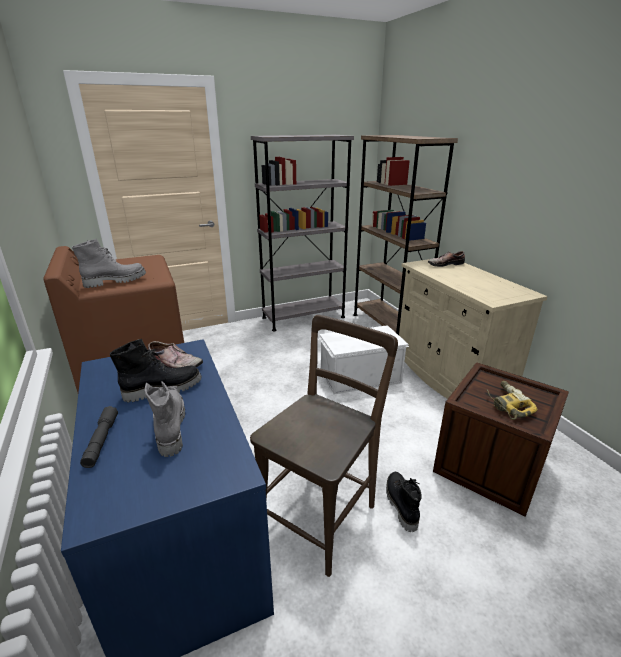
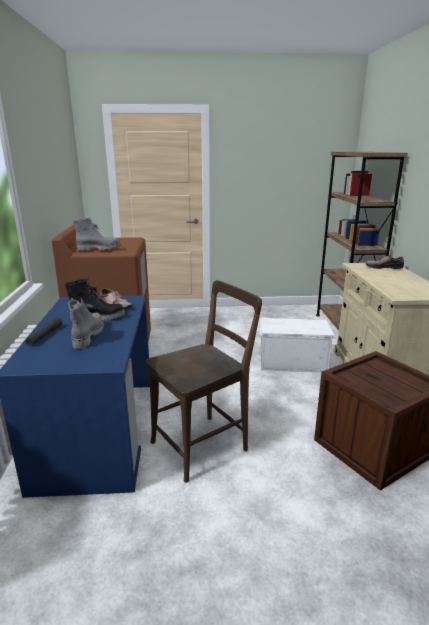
camera: 20 degrees right, 5 degrees down
grey bookcase [251,135,354,331] -> none
black boot [386,472,422,532] -> none
power drill [486,381,538,420] -> none

